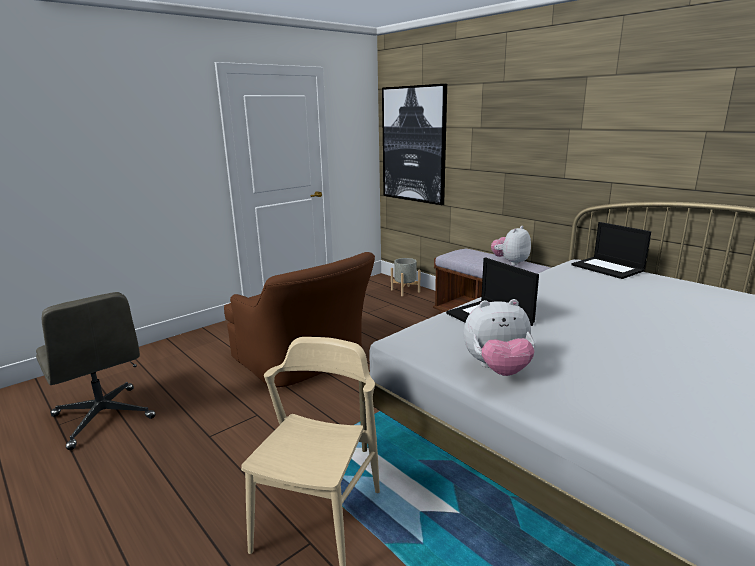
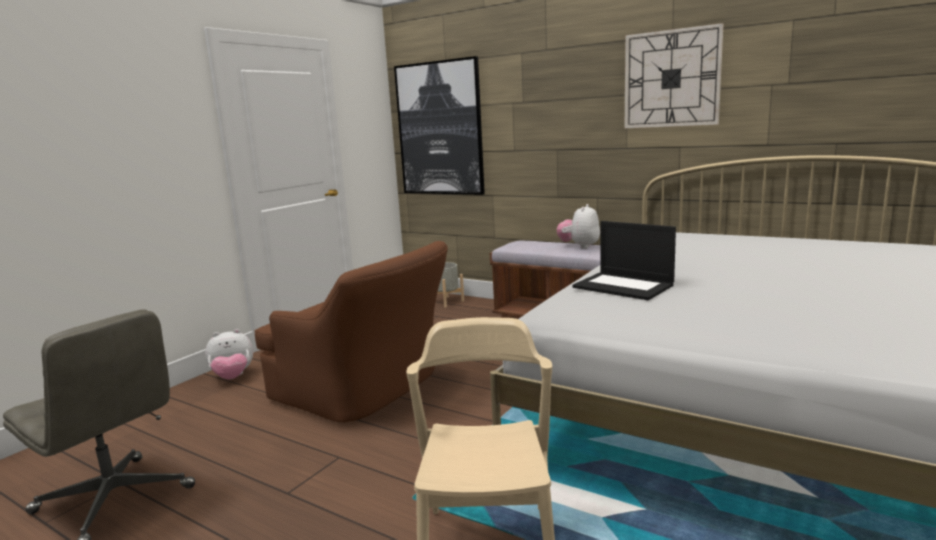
camera: 15 degrees left, 5 degrees down
plush toy [463,299,535,376] -> plush toy moved to [205,329,253,379]
laptop [571,222,651,279] -> none
none -> wall clock [625,23,724,128]

